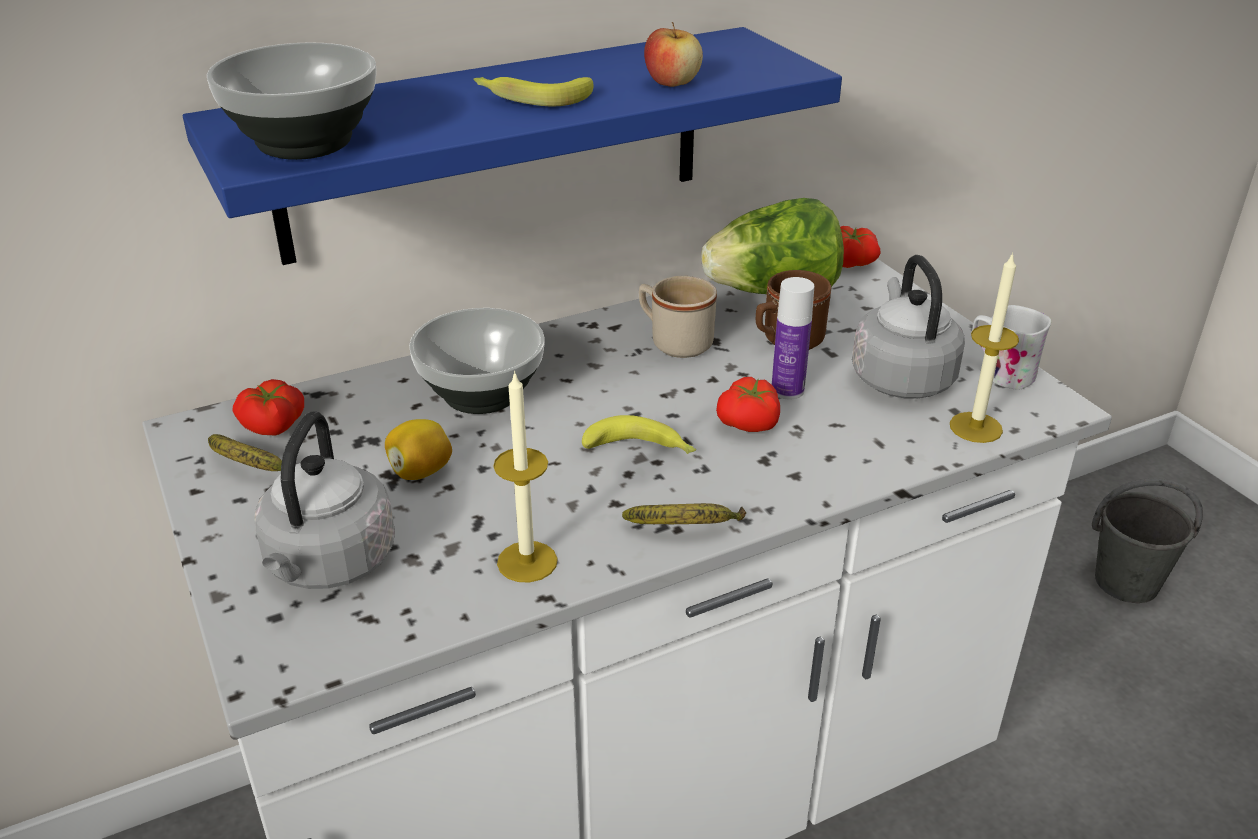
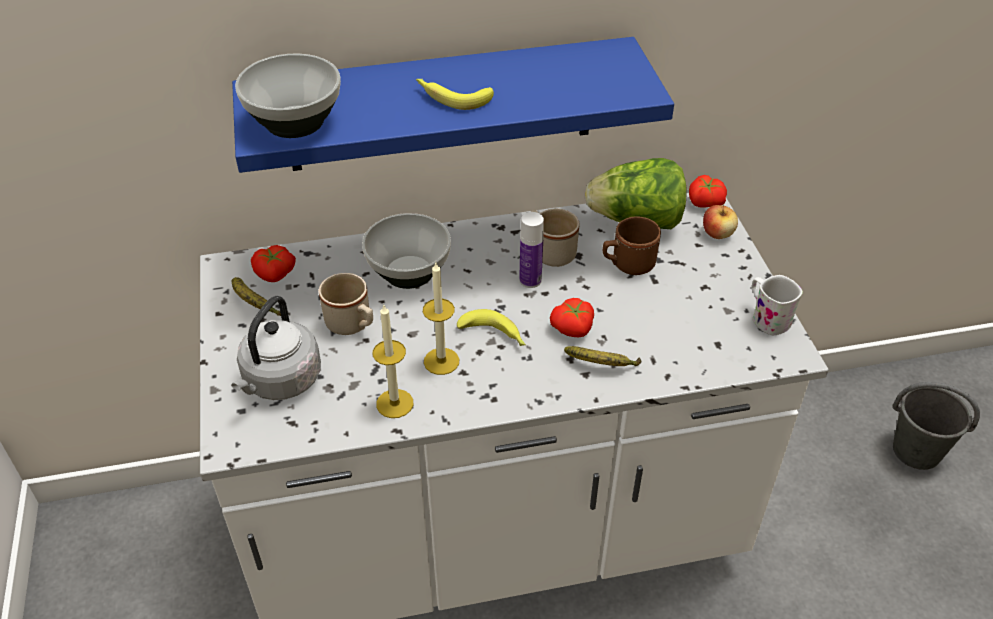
camera: 15 degrees right, 10 degrees up
lemon [385,419,452,480] -> beige mug [319,273,373,335]
banana [622,503,746,524] -> banana moved to [564,346,641,366]
apple [644,22,703,87] -> apple moved to [703,204,738,239]
bottle [772,277,814,400] -> bottle moved to [519,212,544,288]
grey kettle [852,255,965,399] -> none
candle [950,252,1019,443] -> candle moved to [423,261,459,375]

